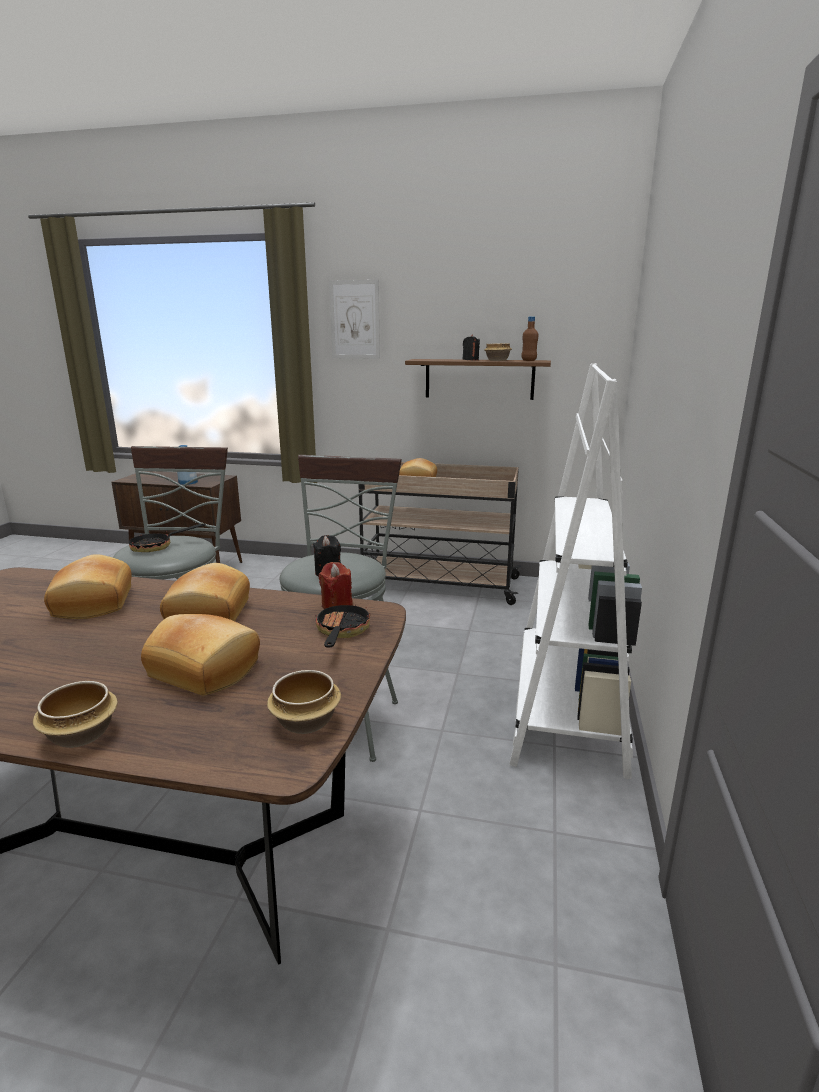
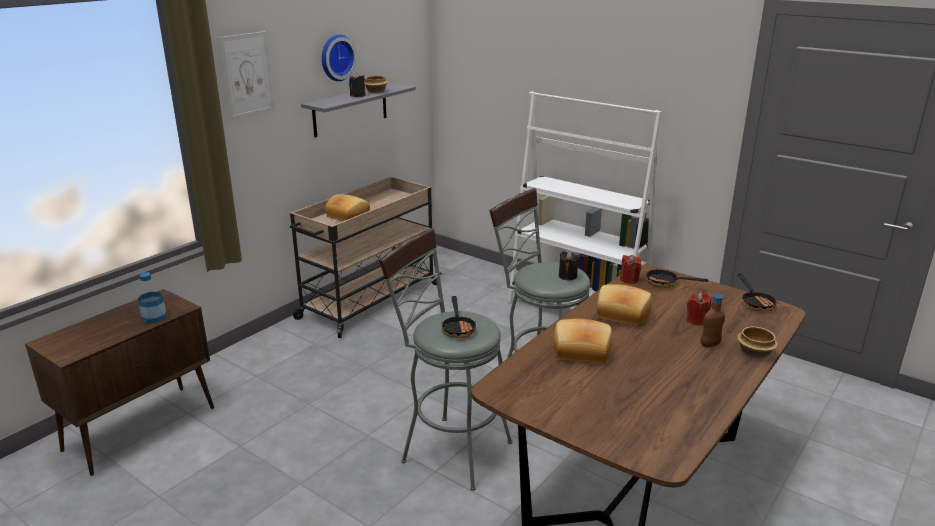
camera: 65 degrees left, 5 degrees up
bread [141,614,260,695] -> red candle [687,292,711,326]
bowl [267,670,341,734] -> frying pan [737,273,779,312]
brown shelf [405,359,551,400] -> grey shelf [301,83,416,137]
brown bottle [521,316,538,361] -> brown bottle moved to [700,294,725,347]
none -> wall clock [322,35,357,81]

